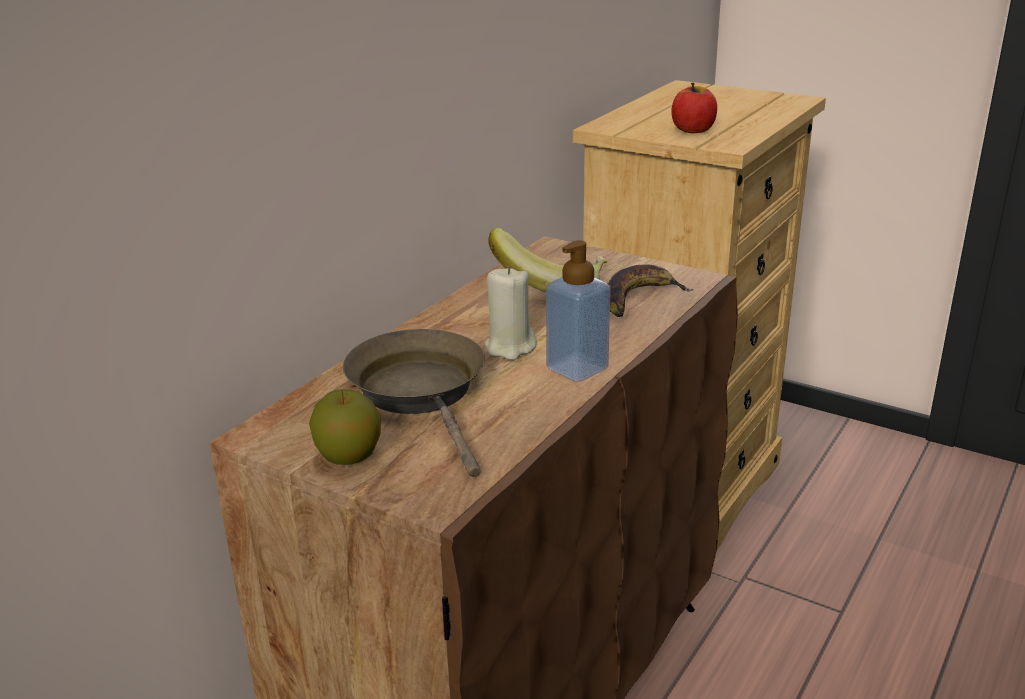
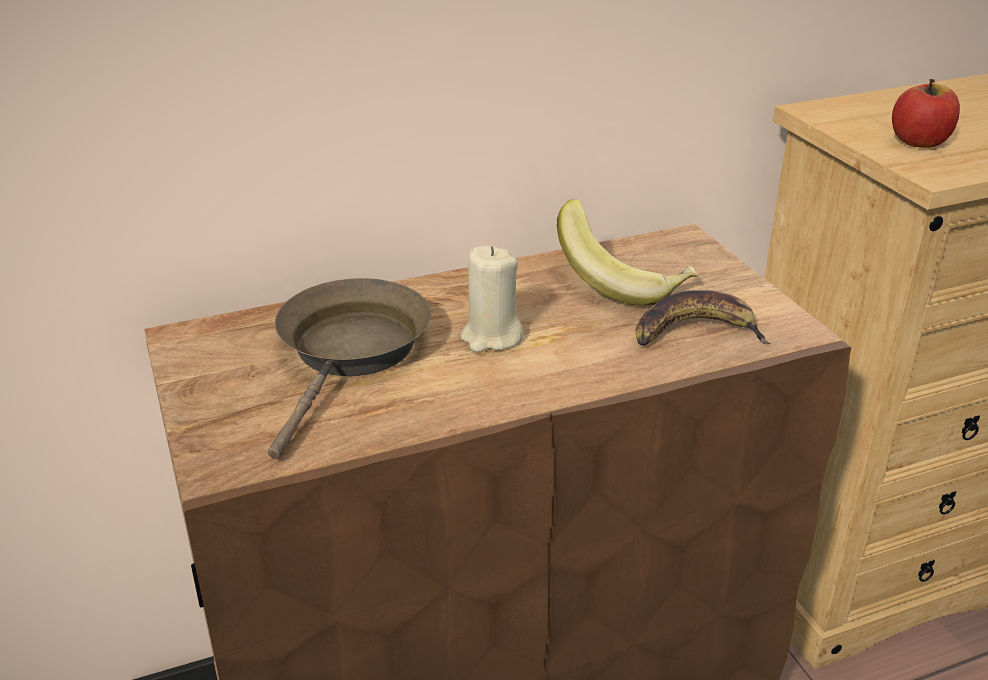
camera: 35 degrees right, 5 degrees up
apple [309,389,381,465] -> none
soap dispenser [546,240,611,382] -> none

